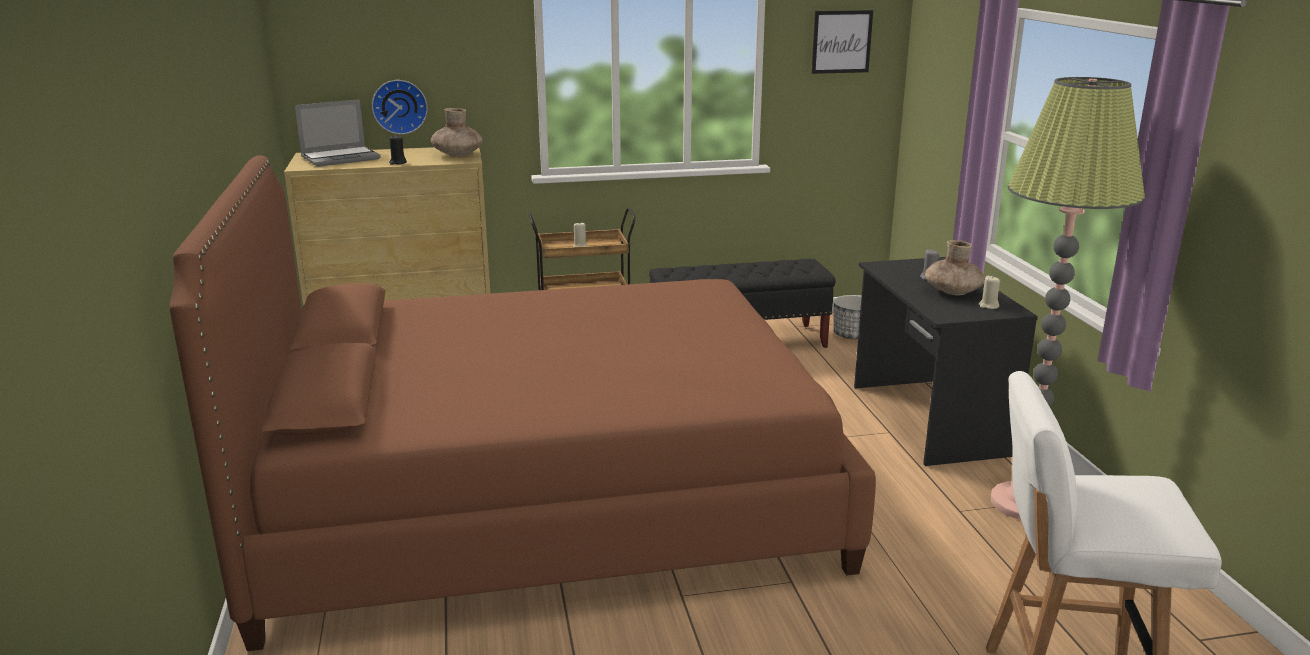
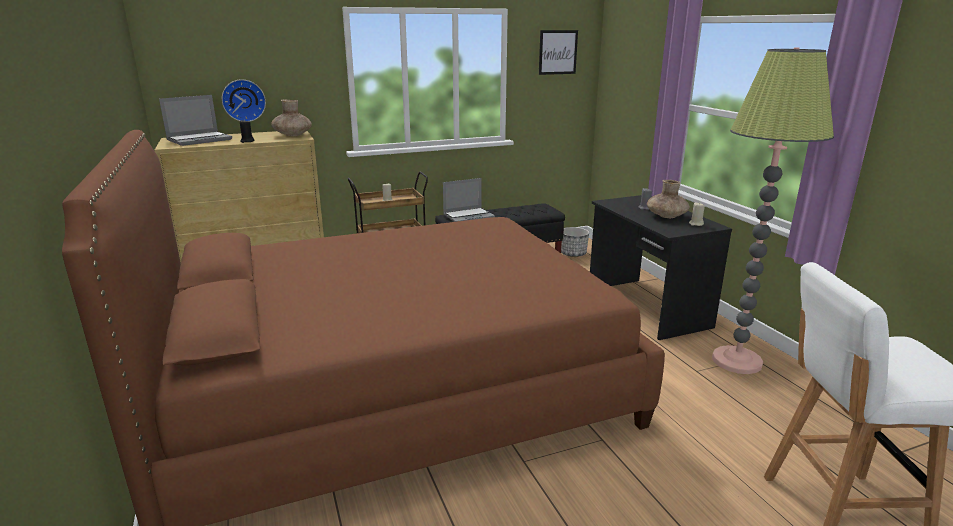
camera: 10 degrees left, 0 degrees up
none -> laptop [443,178,495,222]

